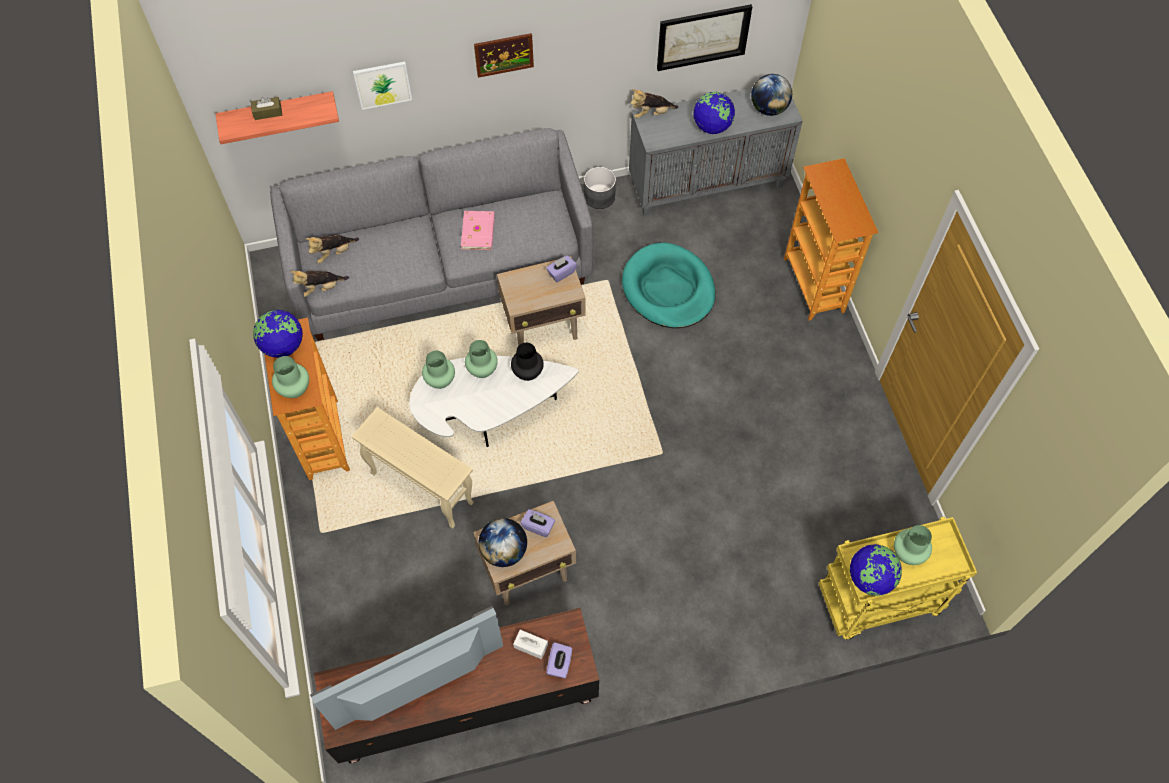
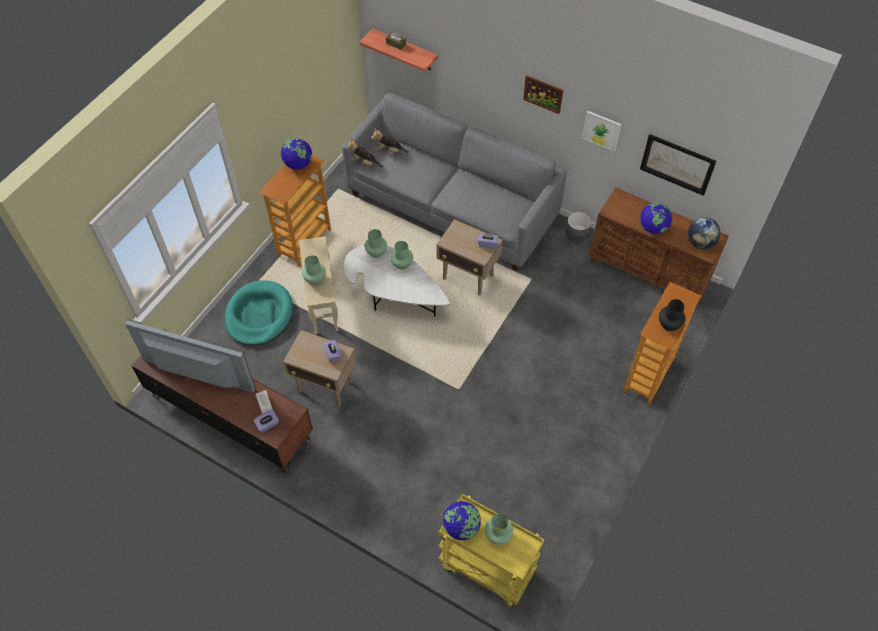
camera: 45 degrees right, 5 degrees down
green vase [272,356,309,398] -> green vase moved to [302,255,326,285]
picture [353,62,412,110] -> picture moved to [582,111,621,152]
pink book [461,211,495,250] -> none
globe [479,518,527,567] -> none
black vase [511,343,544,381] -> black vase moved to [659,299,686,331]
turquoise dog bed [622,243,715,328] -> turquoise dog bed moved to [225,280,293,346]
grey cabinet [629,88,803,216] -> brown cabinet [589,187,729,296]
plush toy [630,89,678,118] -> none

